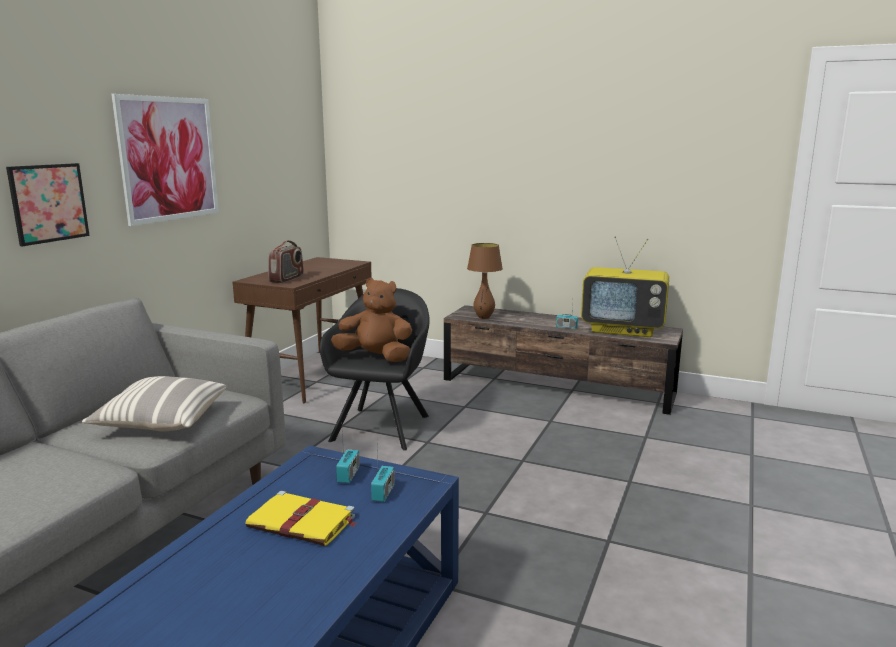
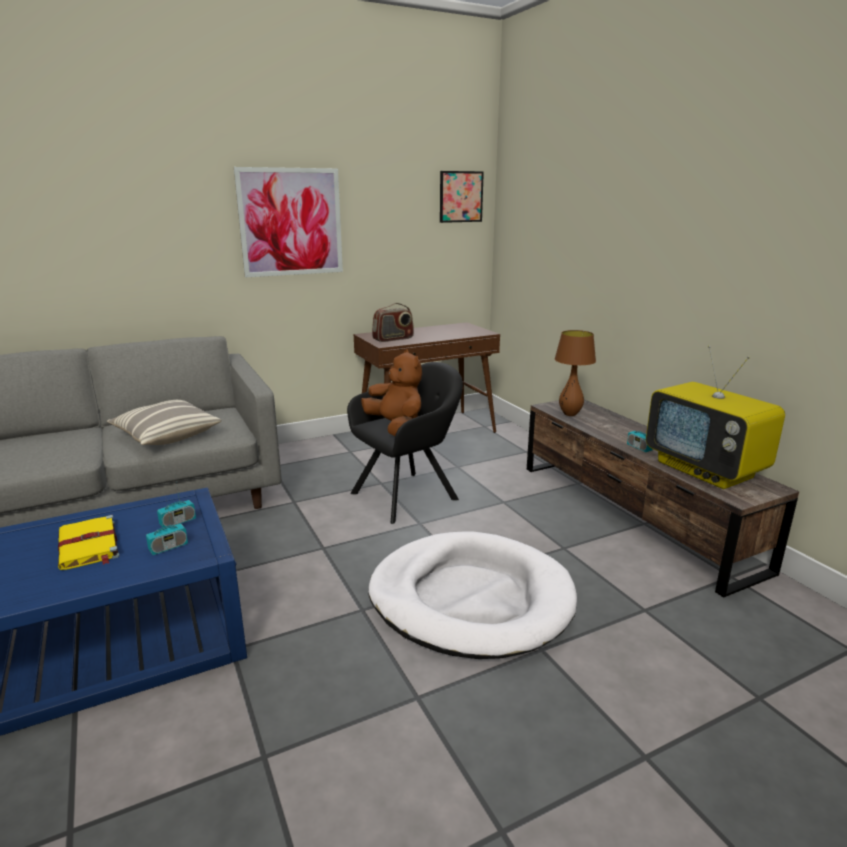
camera: 40 degrees right, 5 degrees up
picture [6,163,90,246] -> picture moved to [440,171,484,223]
none -> white dog bed [368,531,577,659]

